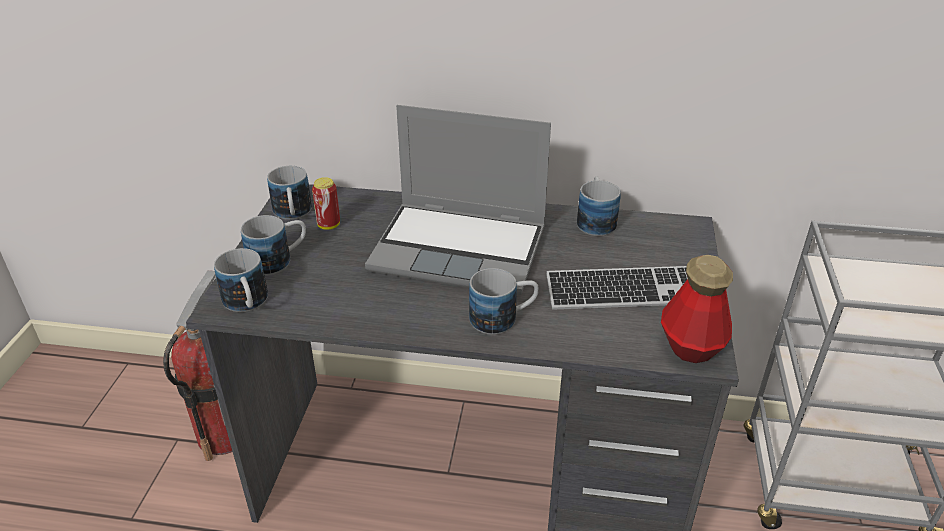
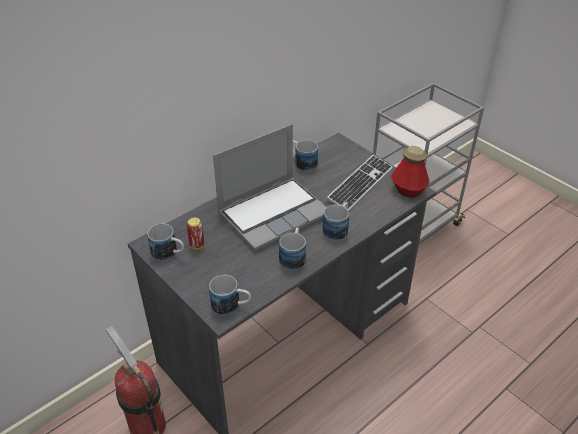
camera: 50 degrees left, 5 degrees up
mug [241,215,306,275] -> mug moved to [279,228,306,270]

